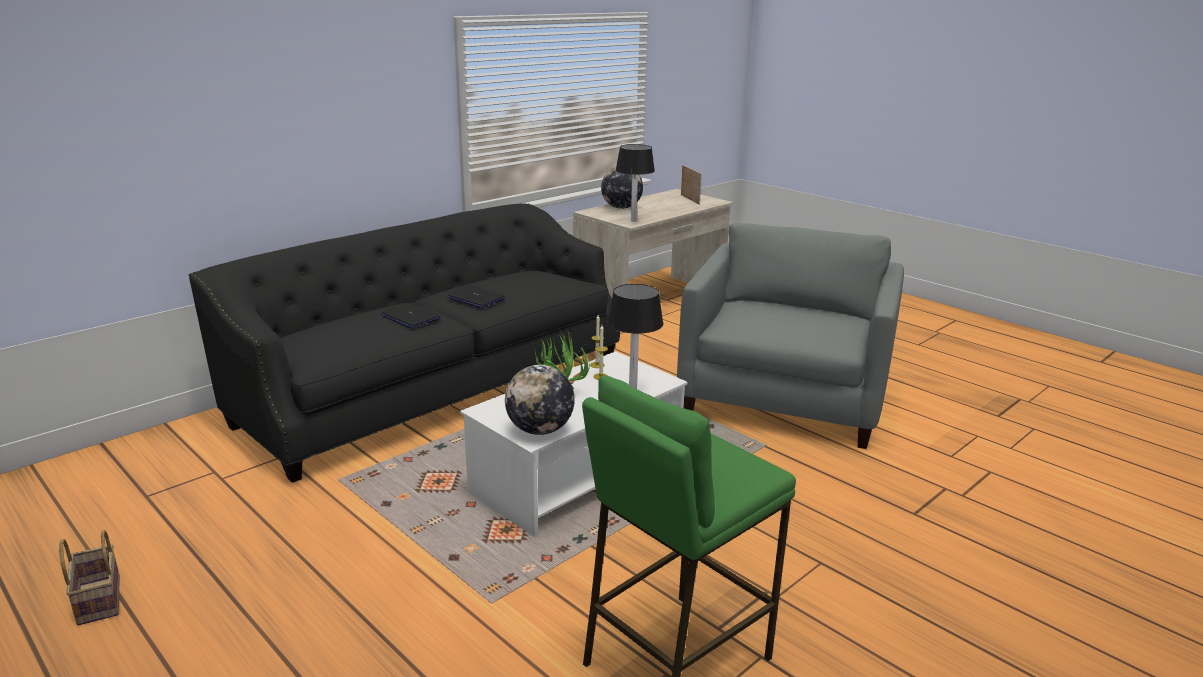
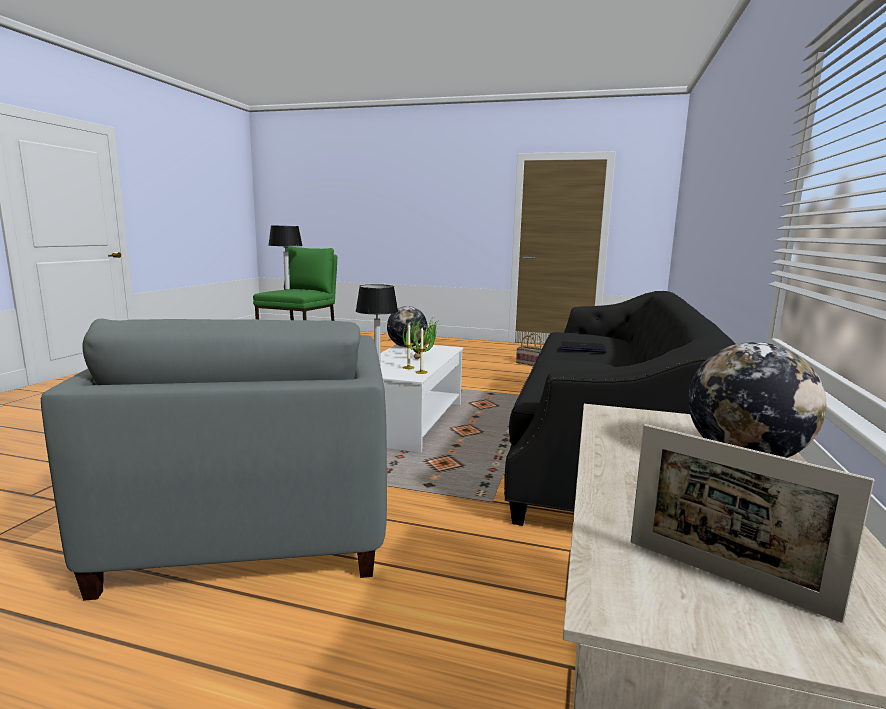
camera: 150 degrees right, 10 degrees down
laptop [447,286,505,308] -> none
table lamp [616,144,655,222] -> table lamp moved to [268,225,303,290]

